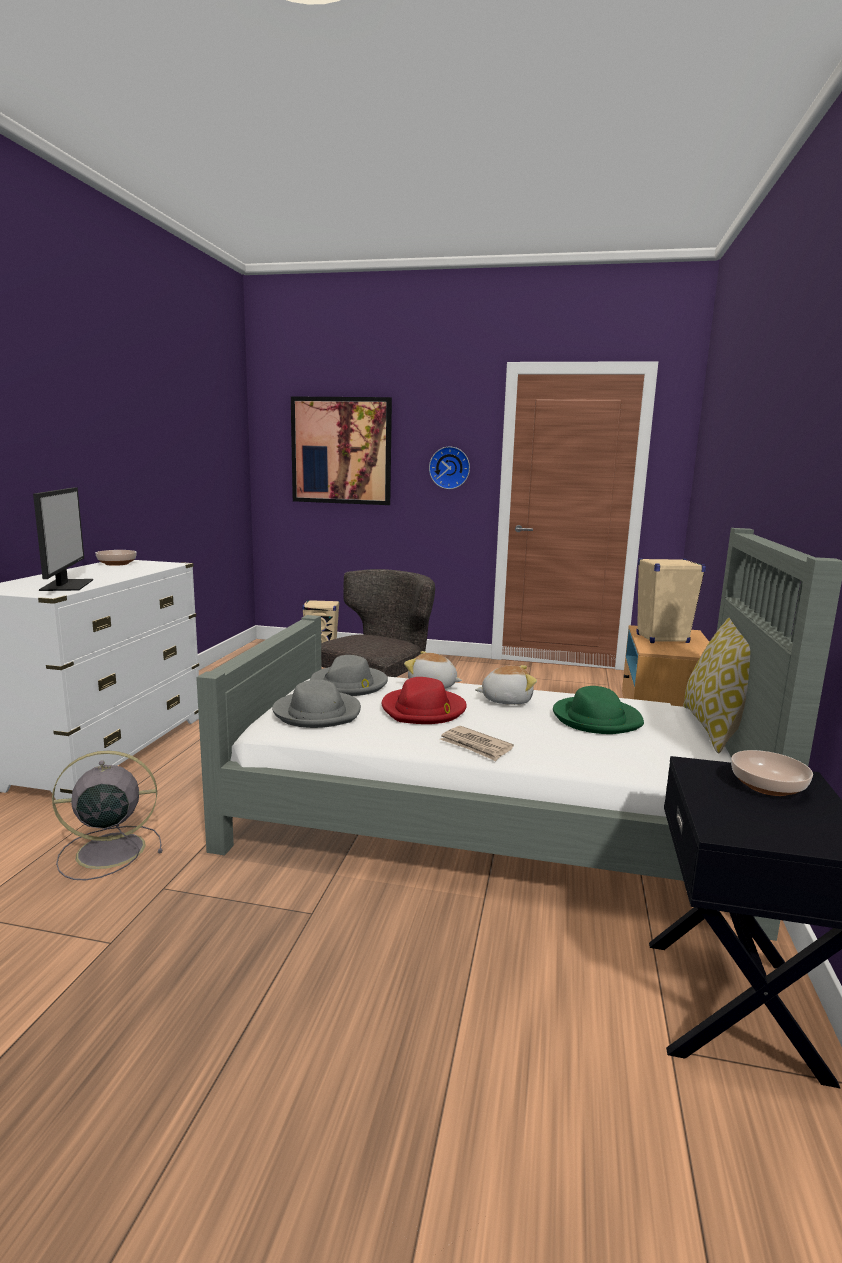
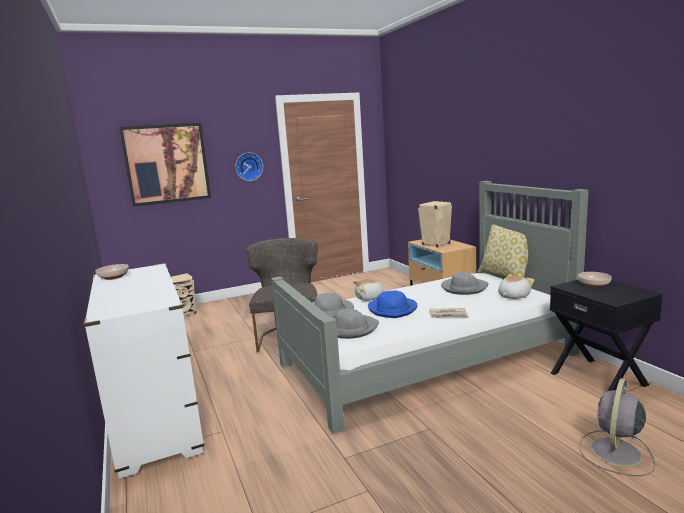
camera: 35 degrees left, 0 degrees up
monitor [33,487,93,591] -> none
grey fan [52,751,162,880] -> grey fan moved to [579,378,655,476]
red hat [382,677,467,724] -> blue hat [368,291,418,318]
plush toy [475,665,537,705] -> plush toy moved to [498,274,534,299]
green hat [553,686,644,734] -> grey hat [441,272,488,295]

